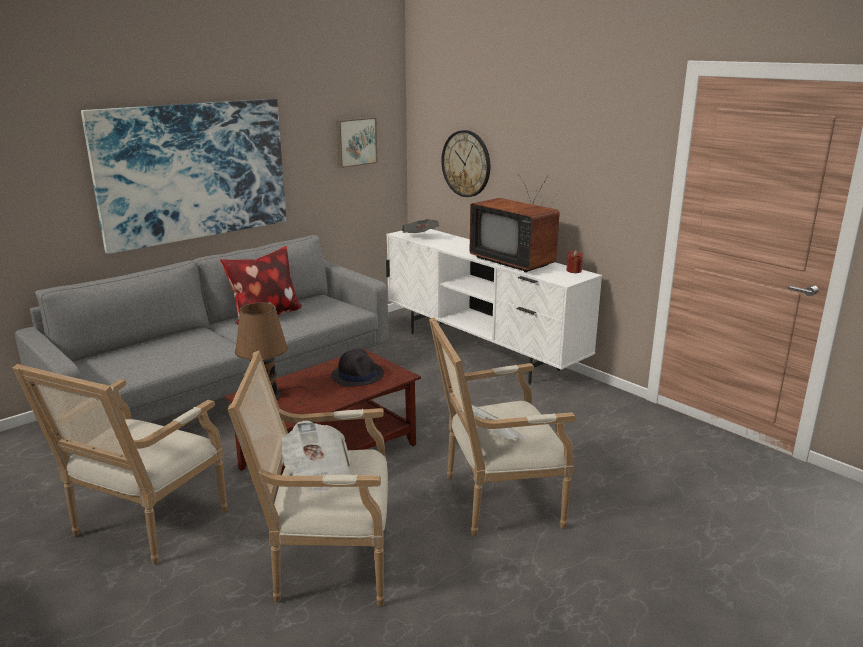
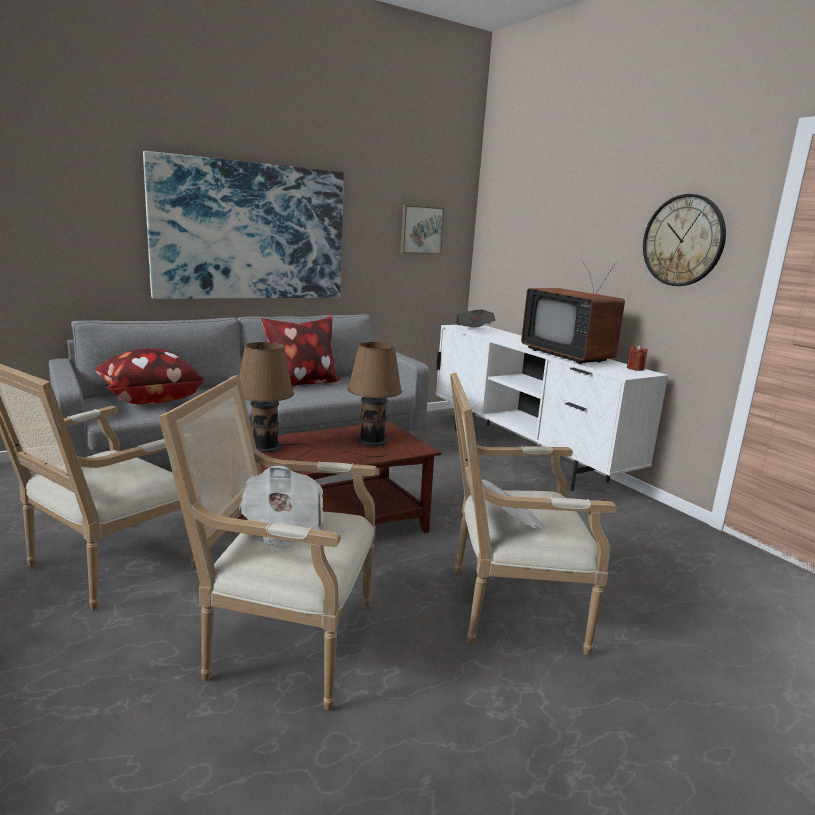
camera: 10 degrees right, 5 degrees down
black hat [331,349,384,387] -> brown table lamp [342,342,402,457]
wall clock [441,130,490,197] -> wall clock moved to [643,194,726,286]
none -> pillow [95,349,205,404]

